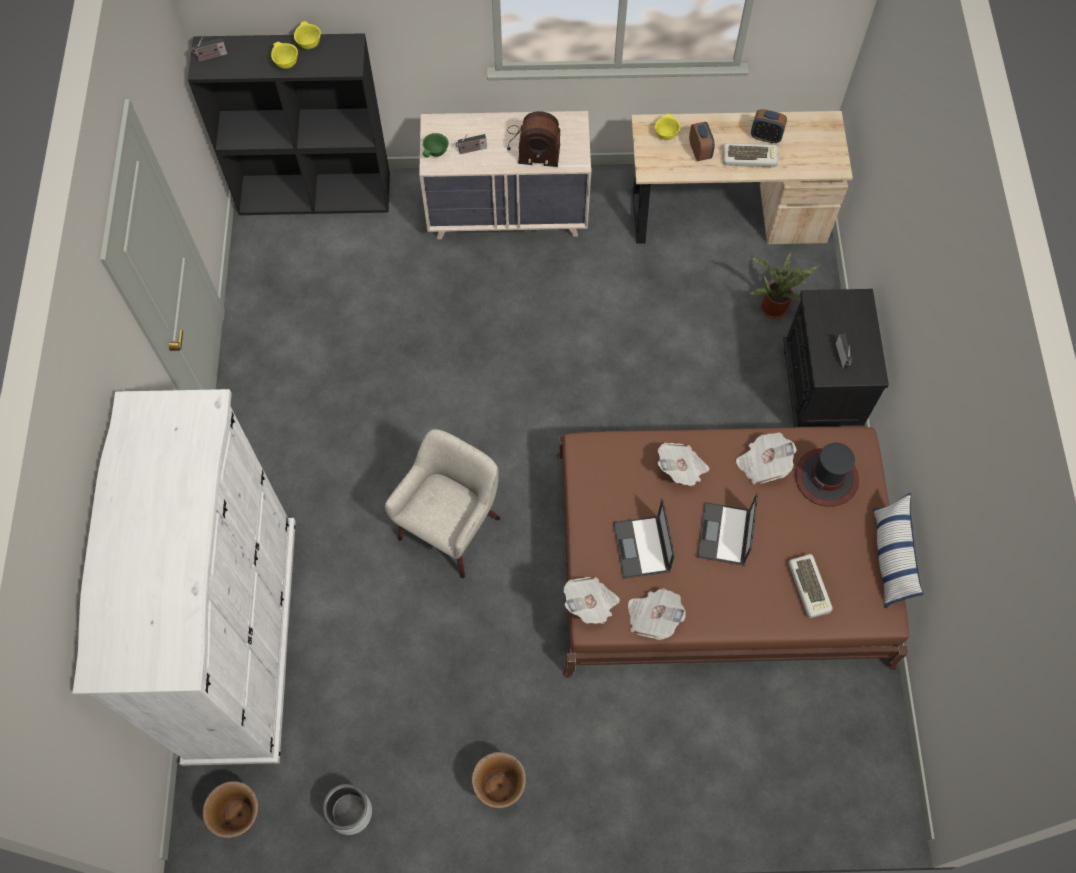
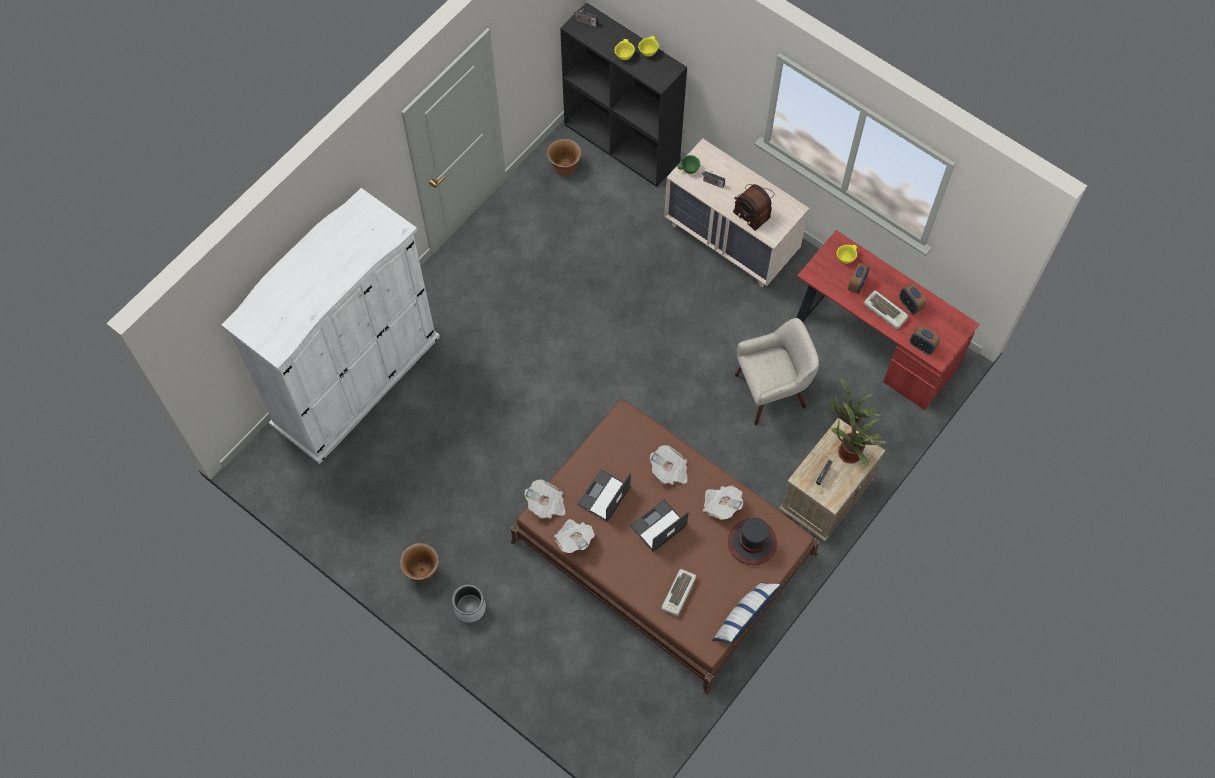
camera: 40 degrees right, 0 degrees up
brown planter [203,781,259,838] -> brown planter moved to [547,139,581,176]
grey planter [323,784,372,835] -> grey planter moved to [452,584,486,622]
beige armchair [385,429,500,578] -> beige armchair moved to [735,318,819,425]
beige desk [631,111,853,244] -> red desk [797,230,979,410]
black nightstand [783,289,889,427] -> beige nightstand [779,418,885,541]
none -> potted plant [831,401,889,468]
none -> alarm clock [910,326,940,355]

